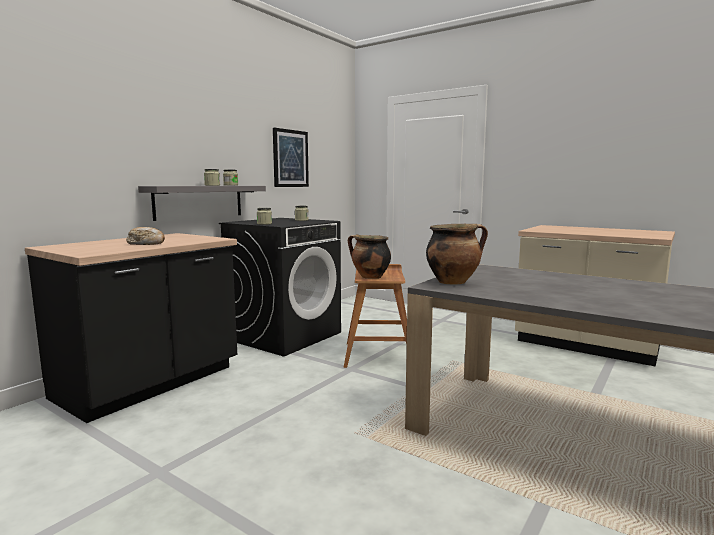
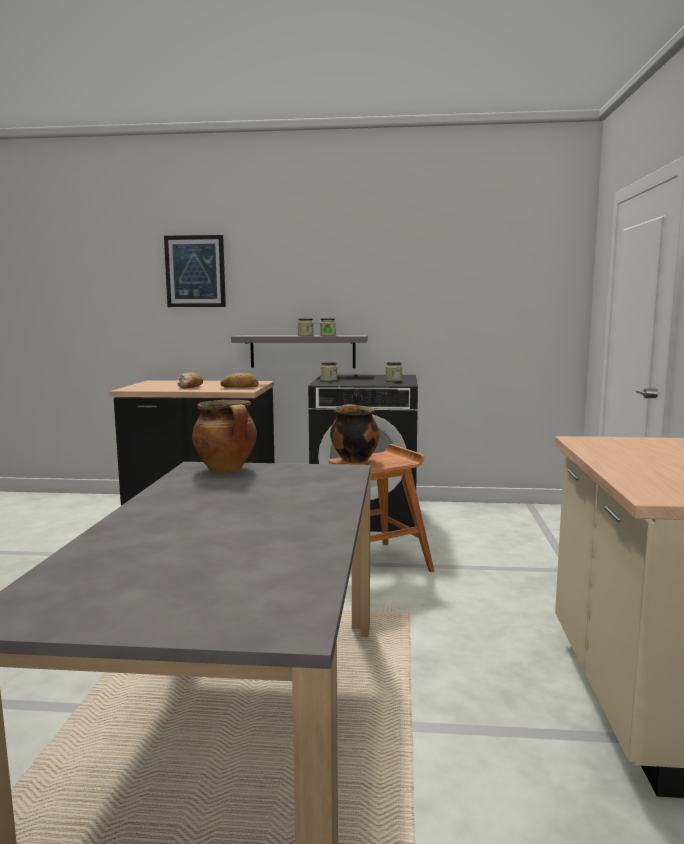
camera: 60 degrees right, 0 degrees up
picture [273,128,309,187] -> picture moved to [164,235,226,307]
none -> bread [220,373,259,388]

